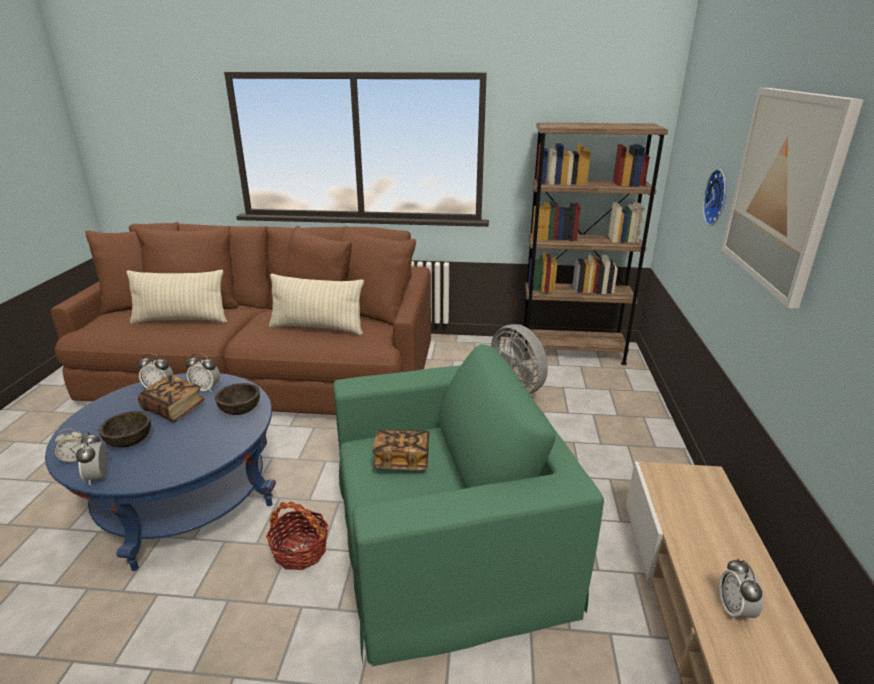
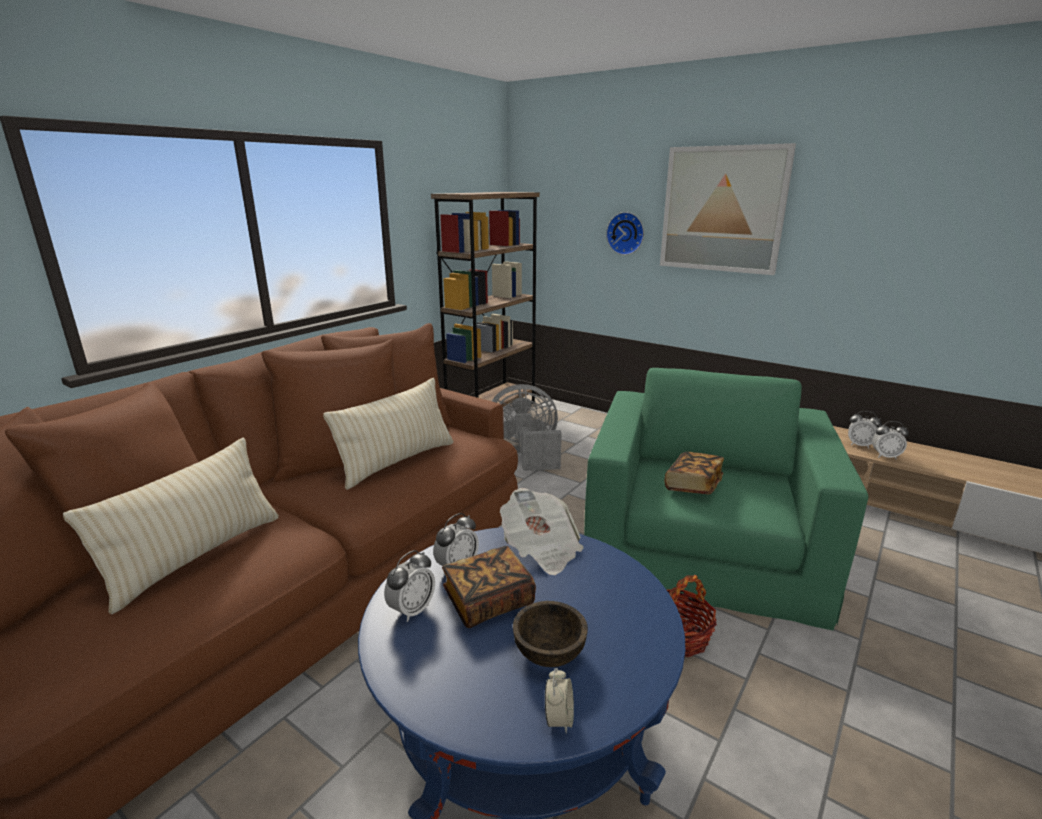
camera: 60 degrees left, 5 degrees down
alarm clock [76,432,108,485] -> alarm clock moved to [872,421,909,459]
brown bowl [215,383,260,415] -> newspaper [500,488,583,575]

